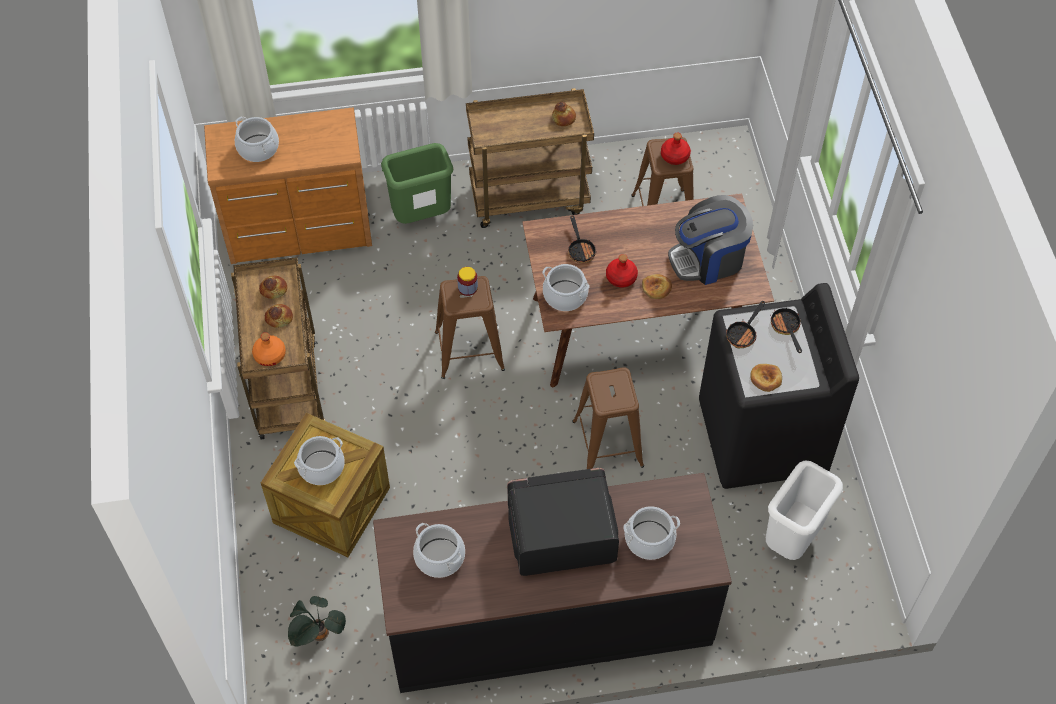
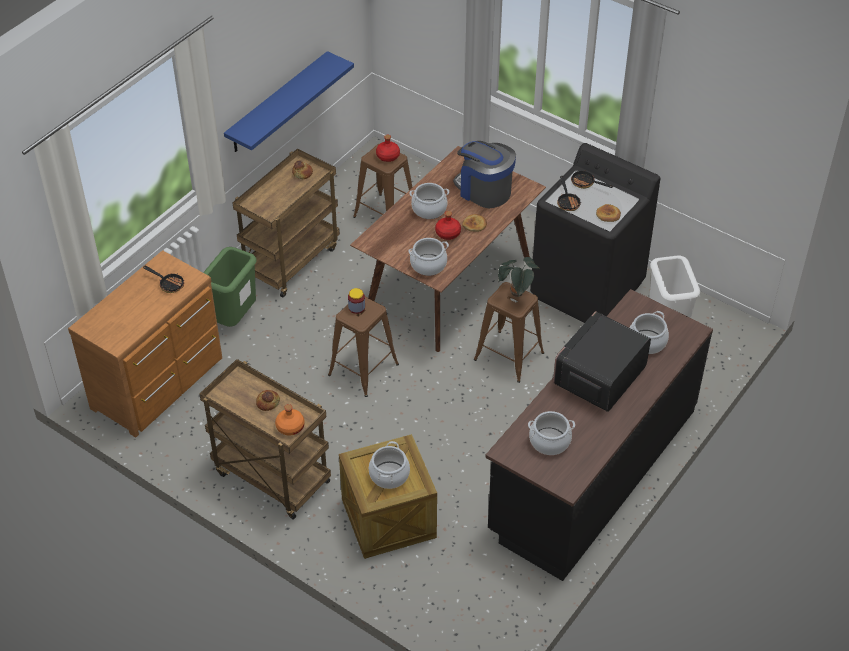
camera: 45 degrees left, 10 degrees down
cooking pot [235,116,279,162] -> cooking pot moved to [410,183,449,219]
bread [259,276,287,299] -> none
potted plant [288,596,346,647] -> potted plant moved to [498,257,540,297]
frying pan [568,215,597,263] -> frying pan moved to [143,266,184,293]
coffee machine [668,195,753,285] -> coffee machine turned 105 degrees clockwise [453,141,516,208]
none -> blue shelf [224,51,354,152]

